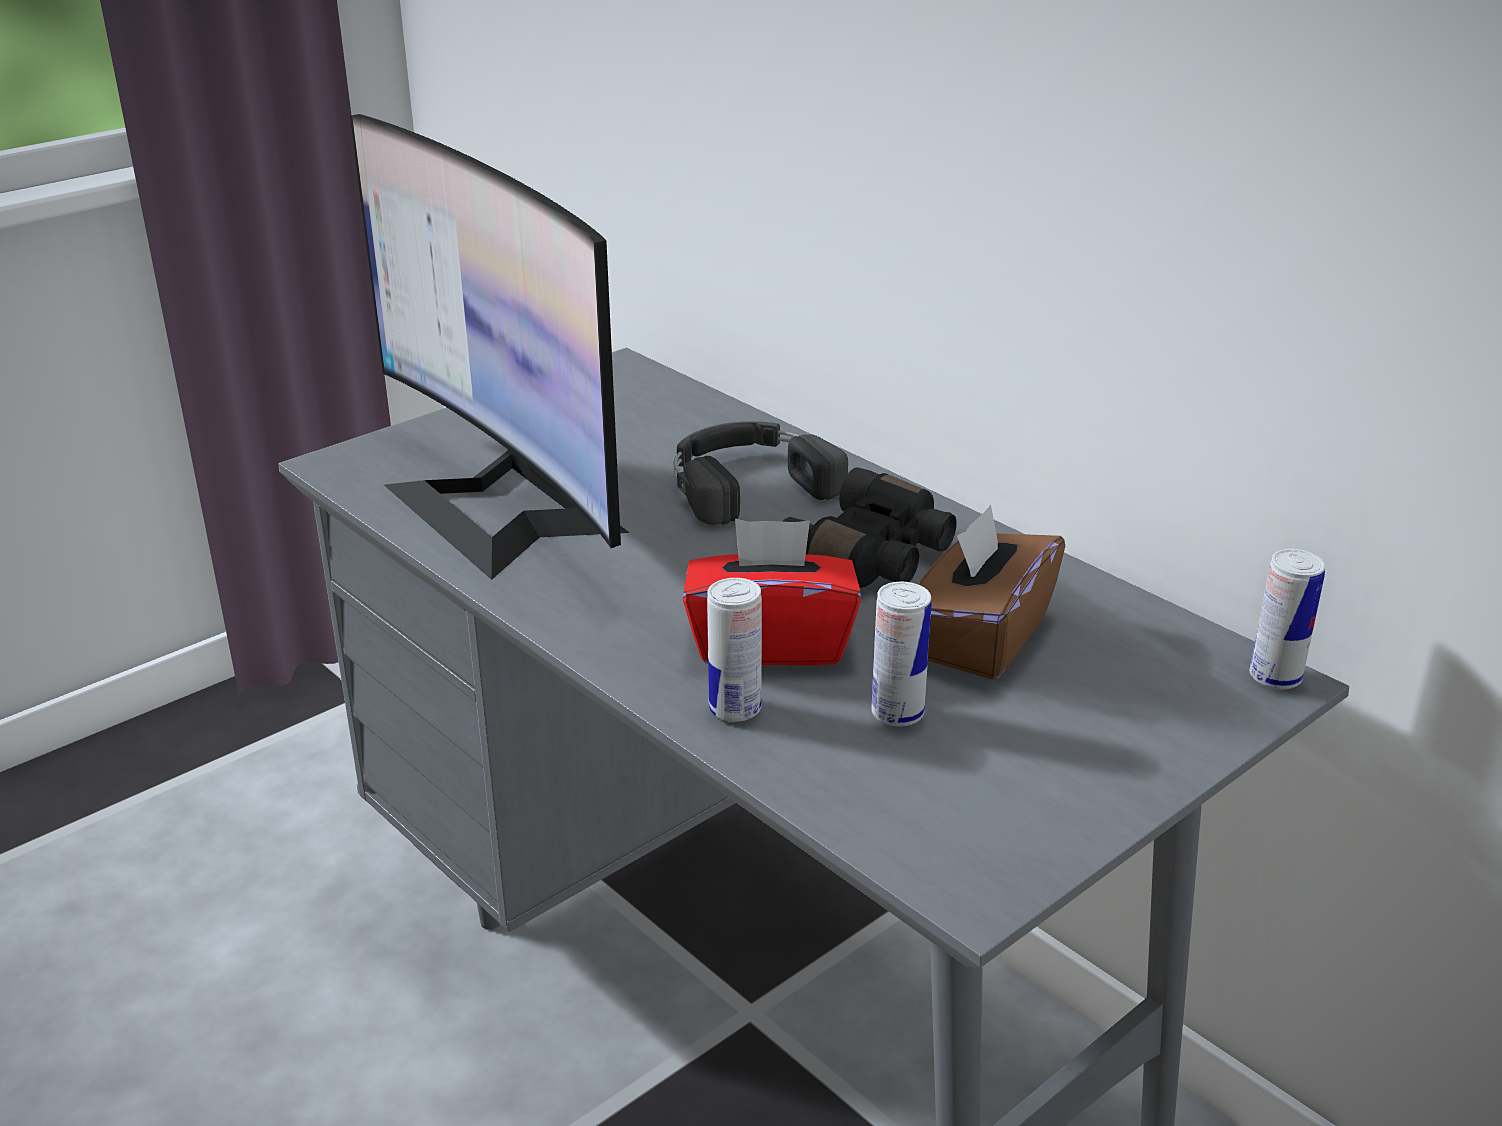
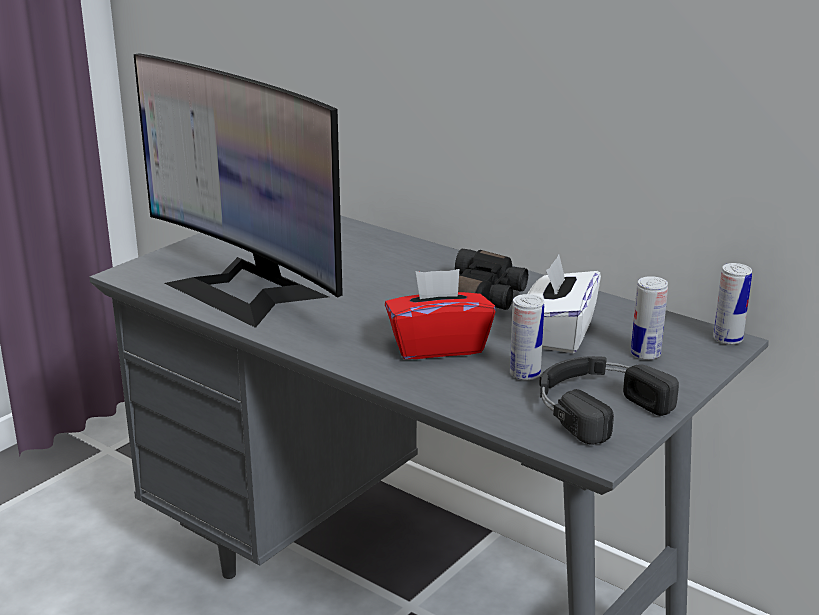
camera: 10 degrees left, 5 degrees down
black headphones [673,421,848,525] -> black headphones moved to [539,356,679,445]
can [707,578,762,722] -> can moved to [631,276,668,360]
brown tissue box [918,505,1065,680] -> white tissue box [528,255,601,353]

